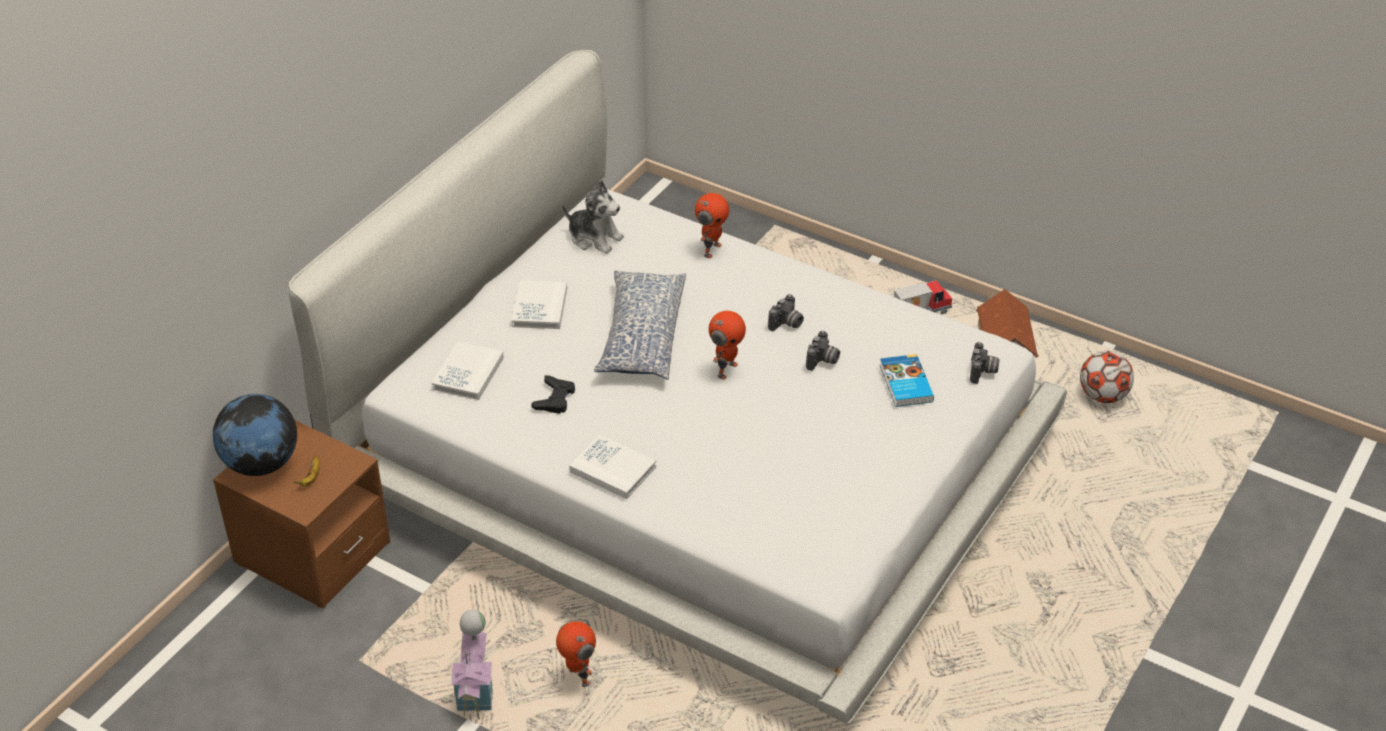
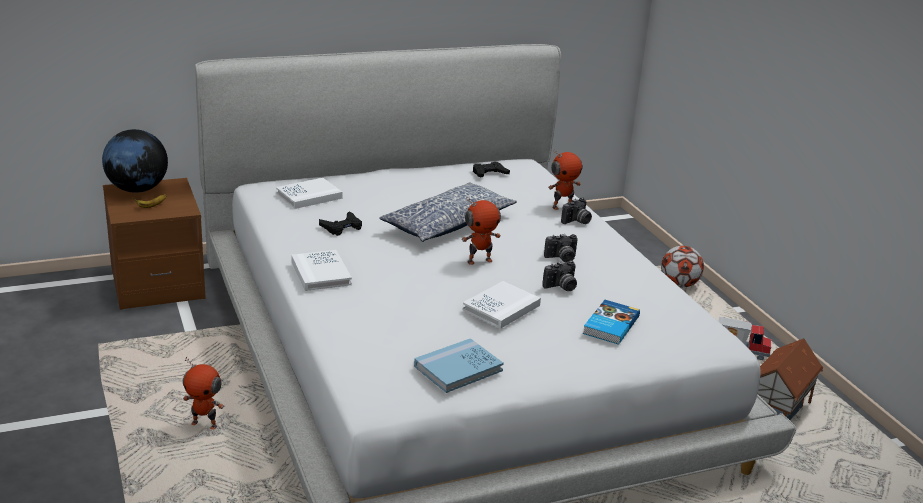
camera: 35 degrees right, 15 degrees down
toy house [451,610,493,719] -> none
white book [511,280,567,329] -> white book moved to [462,281,541,329]
toy robot [556,621,596,687] -> toy robot turned 105 degrees clockwise [183,357,224,430]
plush toy [562,180,624,254] -> black game controller [473,162,510,177]
camera [970,342,1000,384] -> camera moved to [561,197,592,224]
football [1080,351,1134,403] -> football moved to [661,246,704,288]
none -> blue book [414,338,504,393]

